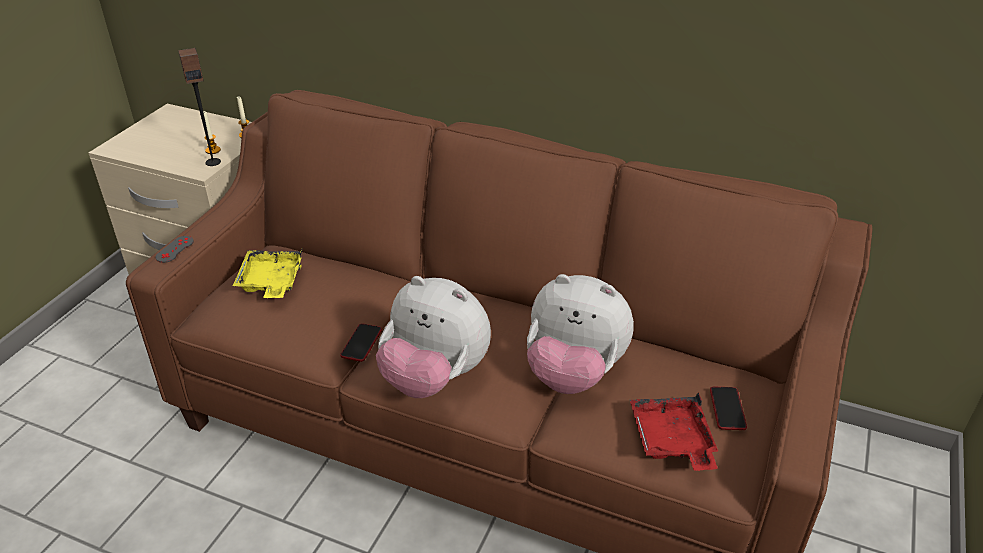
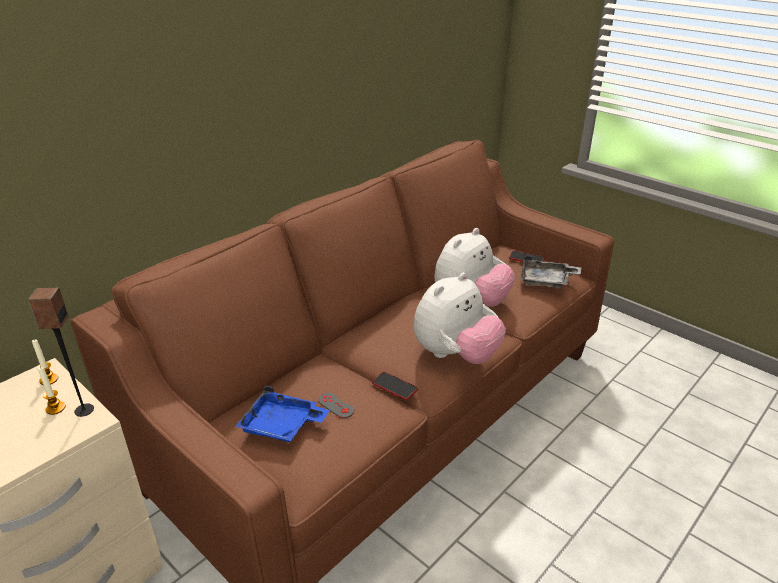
camera: 70 degrees left, 5 degrees down
grey game controller [155,236,194,263] -> grey game controller moved to [318,393,354,418]
yellow tray [233,247,303,298] -> blue tray [236,386,330,442]
red tray [630,392,718,471] -> grey tray [520,255,581,289]

